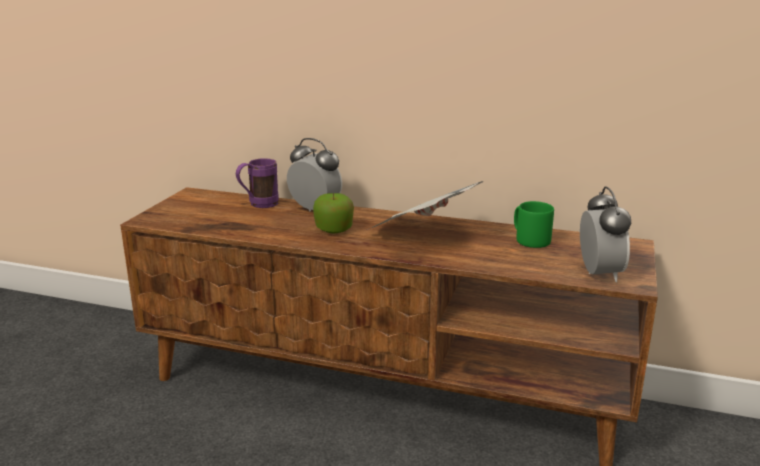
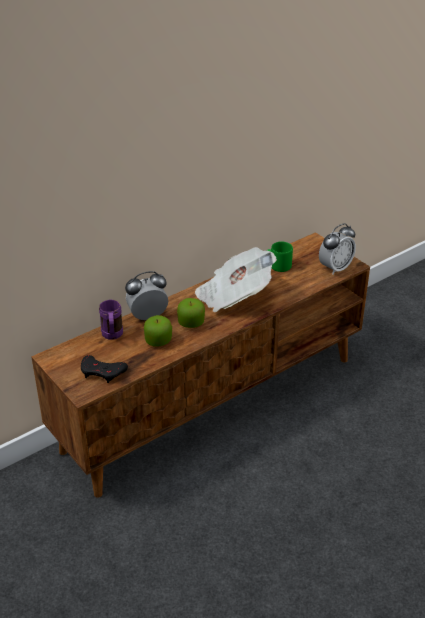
camera: 55 degrees left, 15 degrees up
alarm clock [580,187,631,282] -> alarm clock turned 105 degrees clockwise [319,223,356,275]
none -> black game controller [81,355,128,383]
none -> apple [144,315,172,347]

